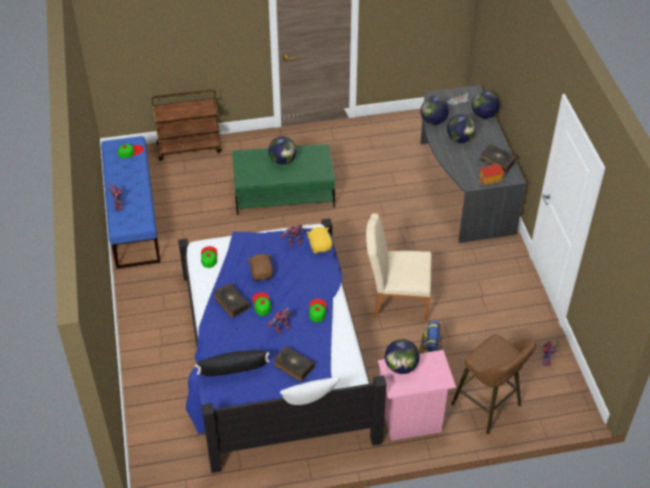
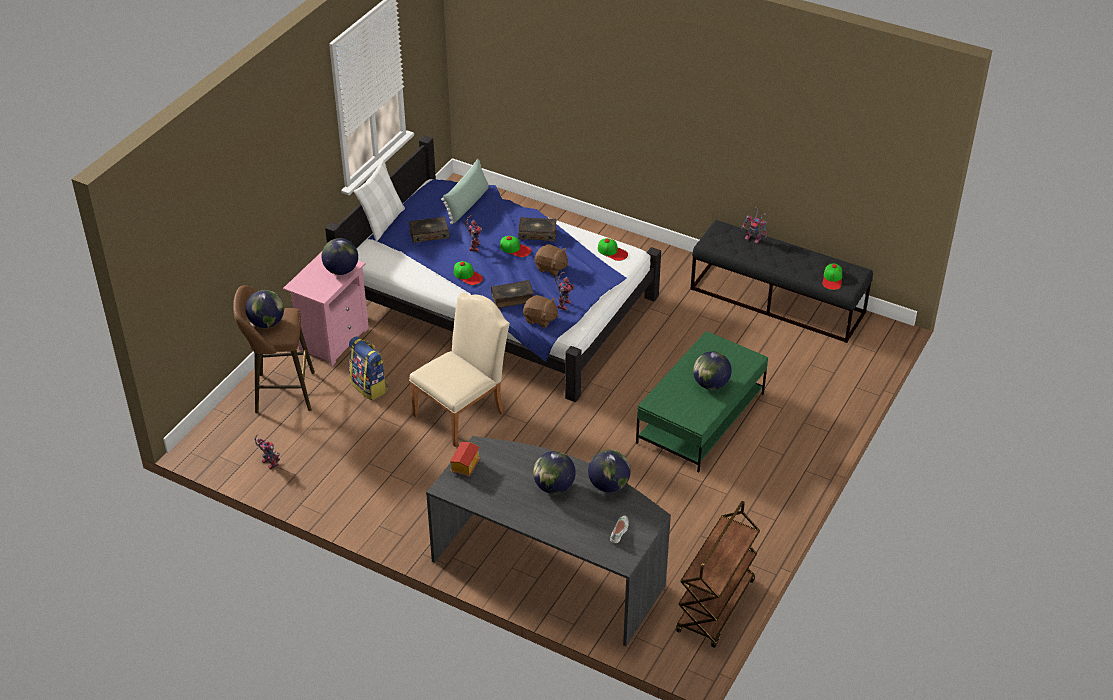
camera: 130 degrees right, 5 degrees down
blue bench [101,136,160,269] -> black bench [690,220,873,343]
brown cart [152,89,222,161] -> brown cart moved to [676,501,760,648]
black pillow [195,350,269,376] -> green pillow [441,159,489,224]
yellow plush toy [307,227,333,254] -> brown plush toy [523,295,559,328]
globe [472,91,500,119] -> globe moved to [245,290,284,328]
book [480,144,516,173] -> book moved to [491,280,534,308]

